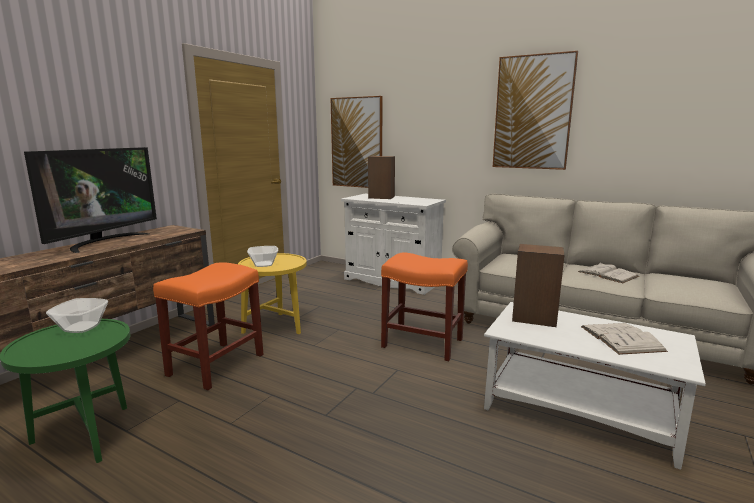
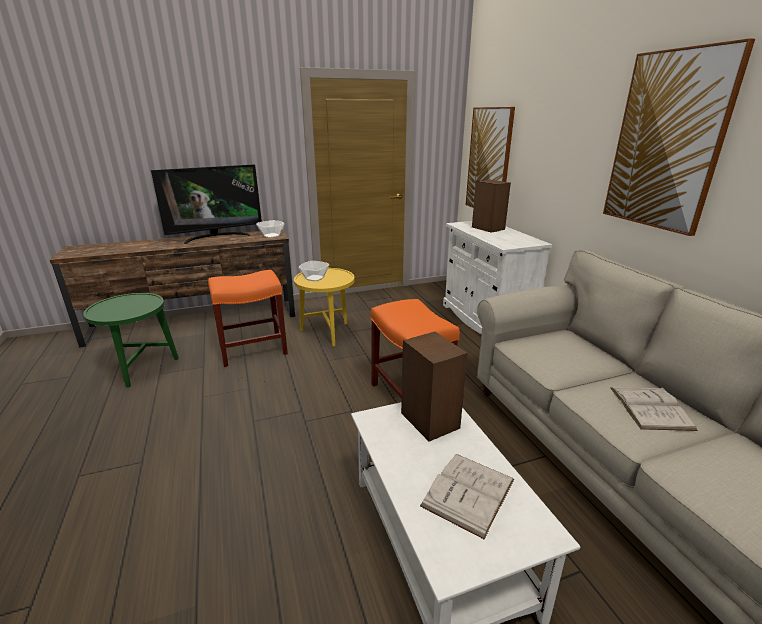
camera: 40 degrees right, 10 degrees up
bowl [46,298,108,333] -> bowl moved to [256,220,285,238]

